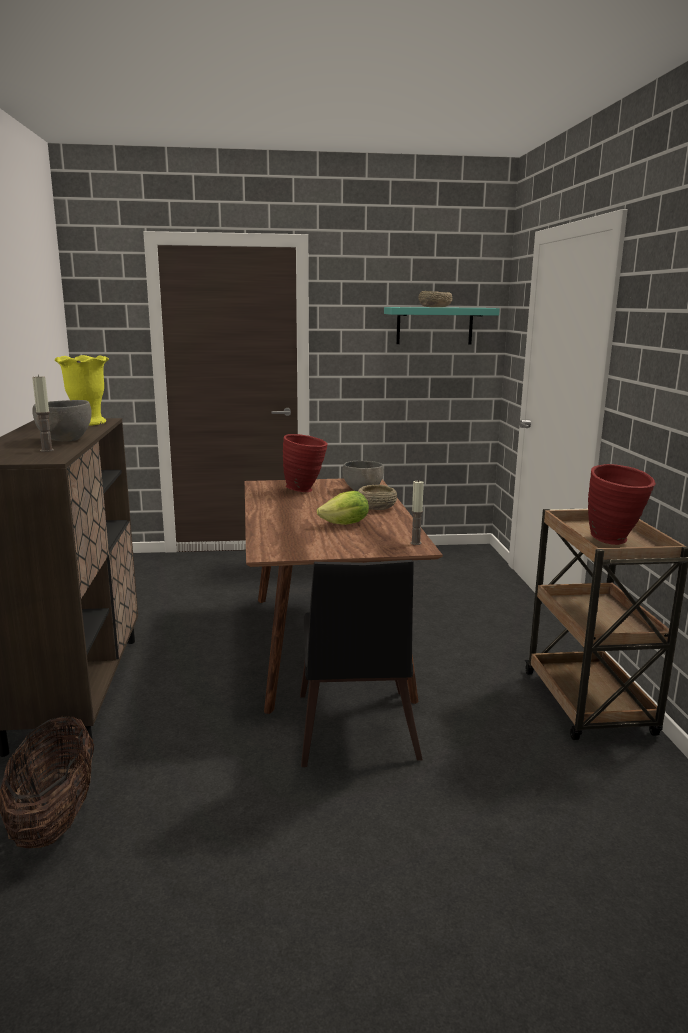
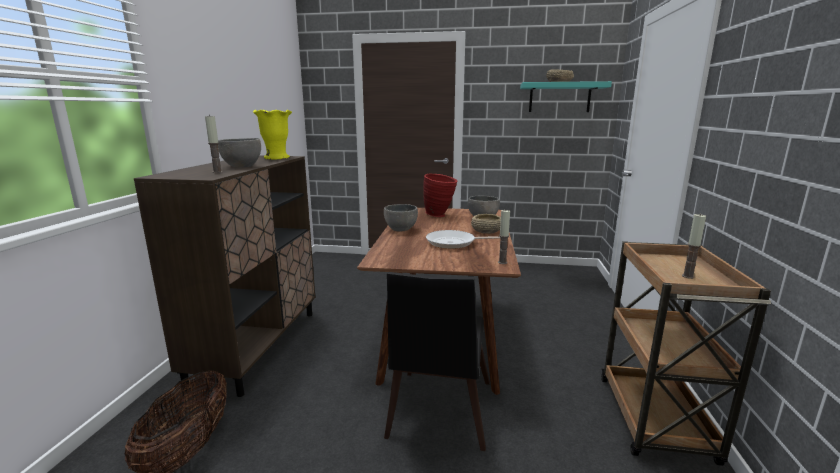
camera: 15 degrees right, 0 degrees up
lettuce [317,491,369,525] -> frying pan [426,230,501,249]
red vase [588,464,656,545] -> candle [682,213,706,279]
none -> grey bowl [384,204,418,231]

